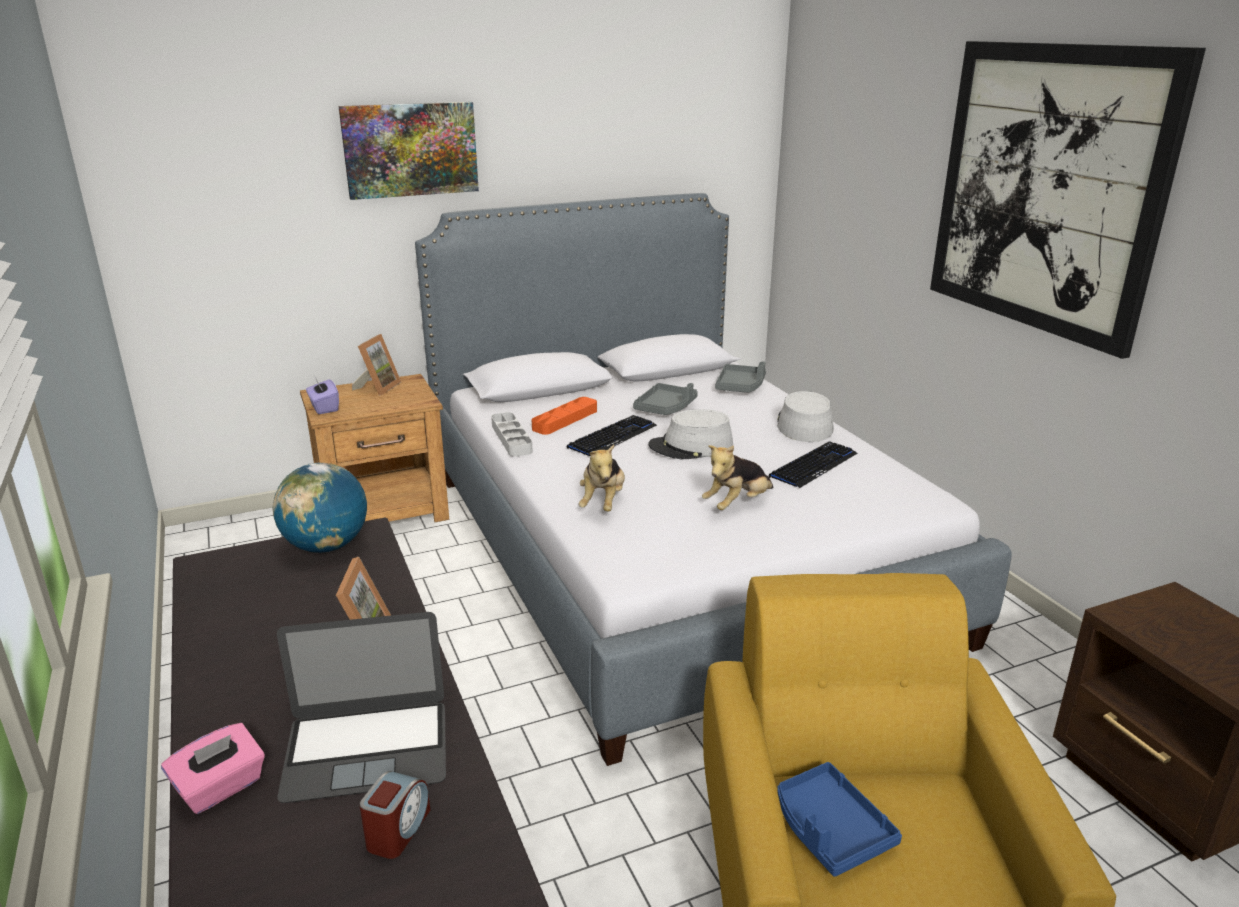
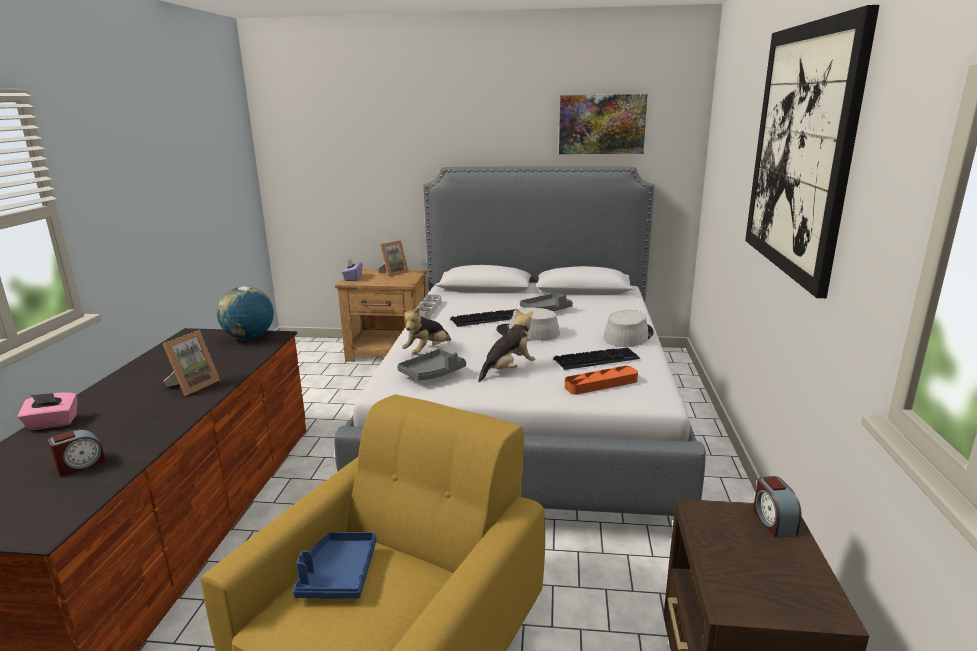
camera: 30 degrees right, 5 degrees down
laptop [277,612,446,803] -> none
picture [339,102,479,200] -> picture moved to [559,94,647,154]
orange tray [532,397,597,435] -> orange tray moved to [565,366,638,395]
plush toy [702,445,773,510] -> plush toy turned 150 degrees clockwise [478,309,535,382]
grey tray [715,361,766,393] -> grey tray moved to [397,349,466,380]
none -> alarm clock [753,476,802,537]

